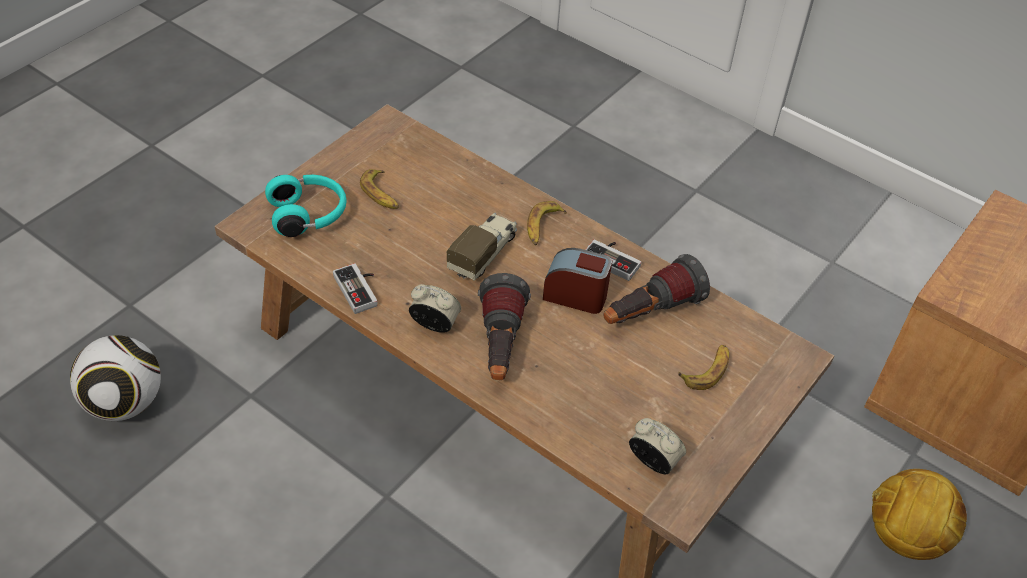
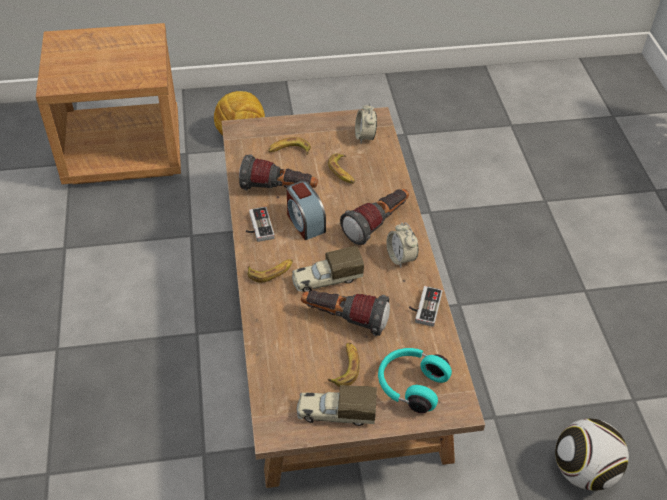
camera: 135 degrees left, 0 degrees up
none -> toy truck [297,385,377,426]
none -> flashlight [301,290,390,336]
none -> banana [328,154,355,183]

